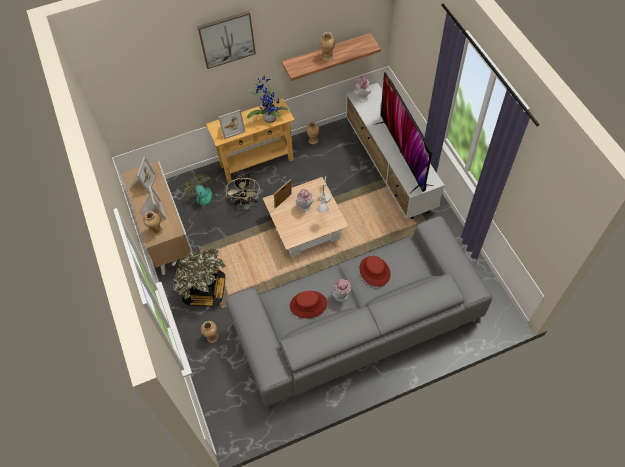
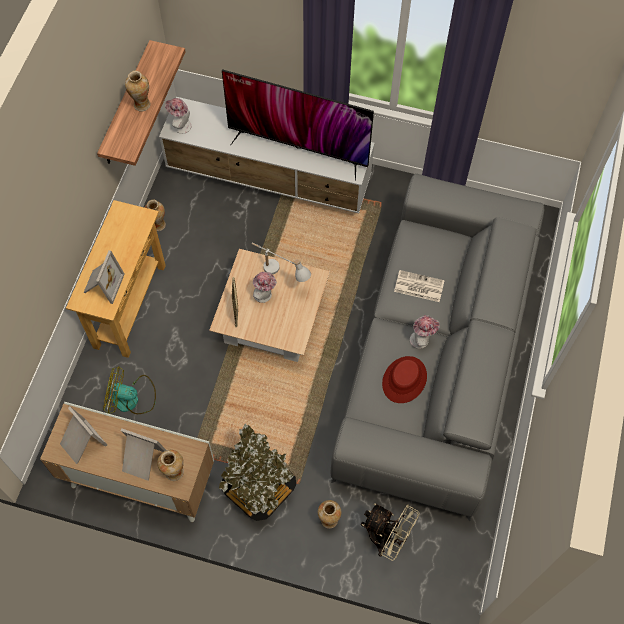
camera: 55 degrees left, 5 degrees up
picture [197,11,256,69] -> none
beige fan [226,169,260,205] -> beige fan moved to [361,503,420,561]
potted plant [247,75,288,123] -> none
red hat [359,256,390,287] -> newspaper [394,270,445,302]

